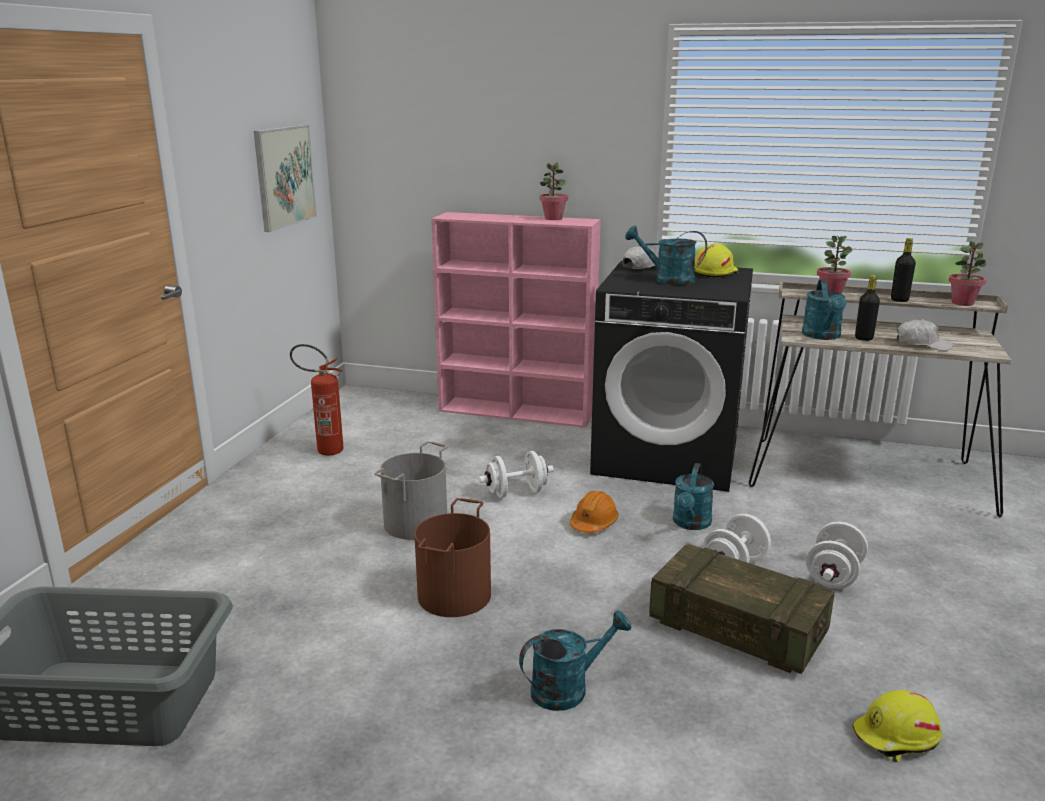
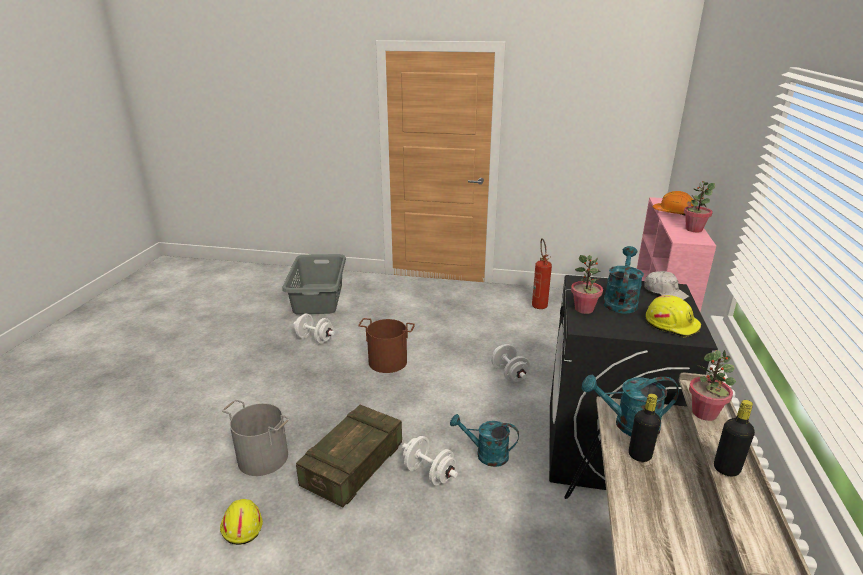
camera: 85 degrees right, 5 degrees up
picture [254,125,317,232] -> none
grey bucket [374,441,448,540] -> grey bucket moved to [222,400,290,476]
turquoise watering can [519,610,632,711] -> none
orange hard hat [570,491,619,533] -> orange hard hat moved to [653,191,694,215]
white dumbbell [806,522,868,589] -> white dumbbell moved to [293,314,335,344]
white cap [897,319,953,351] -> none
potted plant [949,241,987,306] -> potted plant moved to [571,255,603,314]

